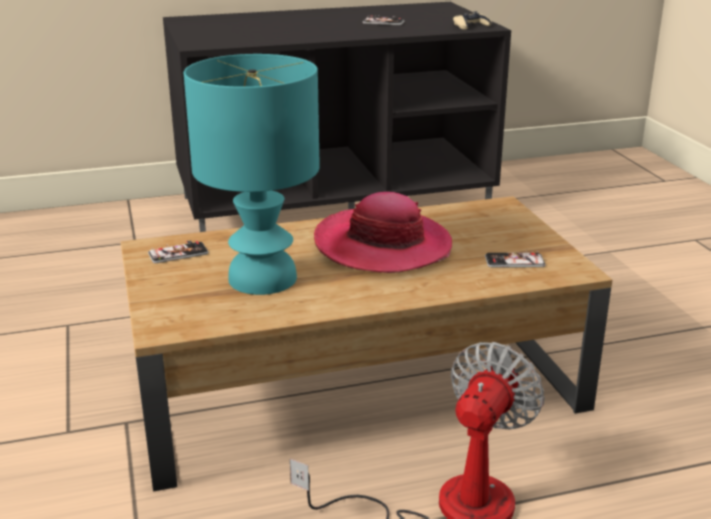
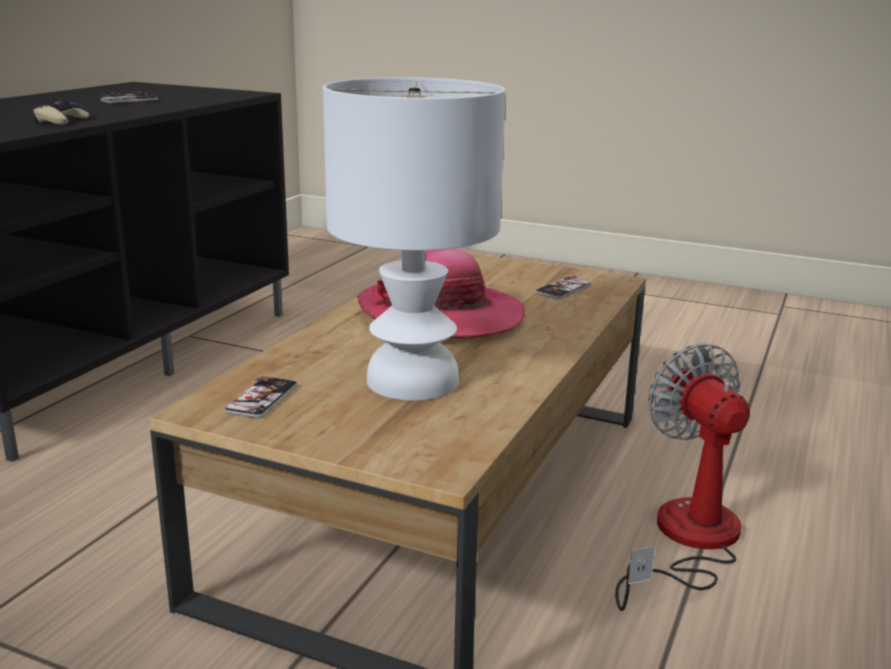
camera: 50 degrees left, 5 degrees down
turquoise table lamp [184,54,320,295] -> white table lamp [323,77,506,401]
beige game controller [453,11,492,30] -> beige game controller moved to [33,98,90,125]

